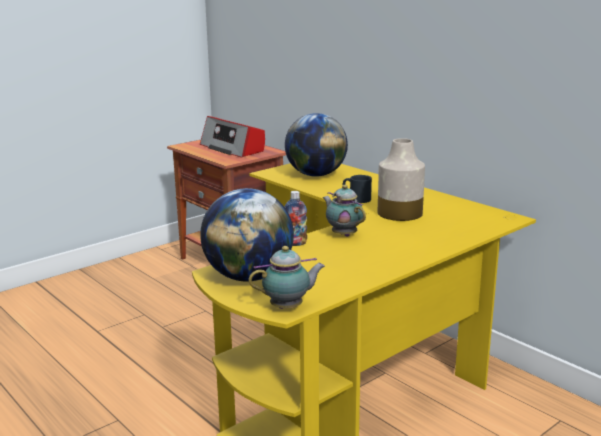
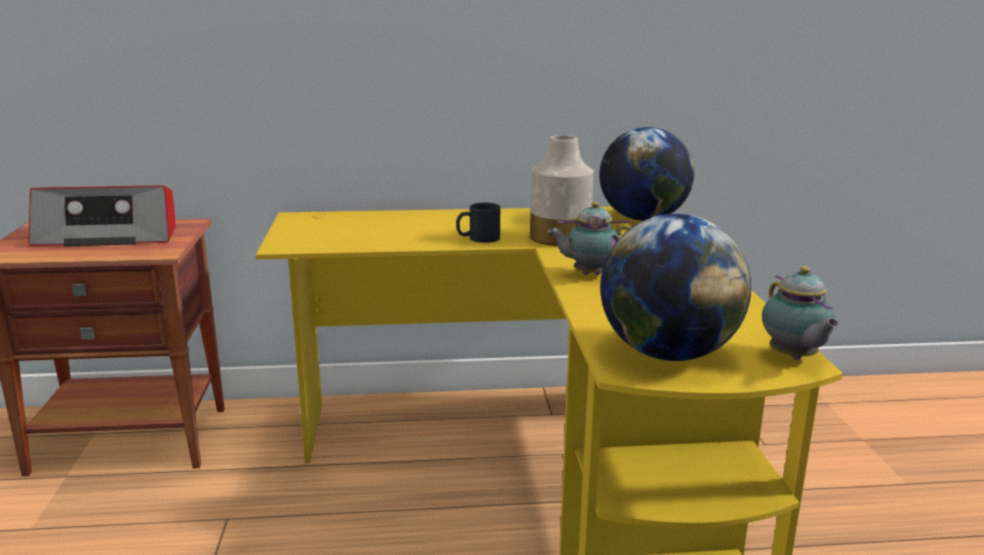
camera: 55 degrees left, 0 degrees up
teapot [248,246,325,309] -> teapot turned 150 degrees clockwise [762,266,840,360]
globe [285,113,348,177] -> globe moved to [599,127,694,221]
bottle [285,191,307,246] -> none

